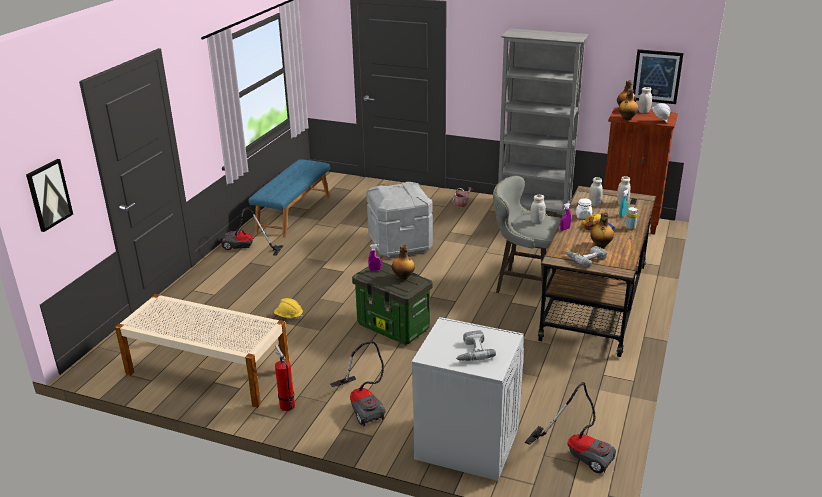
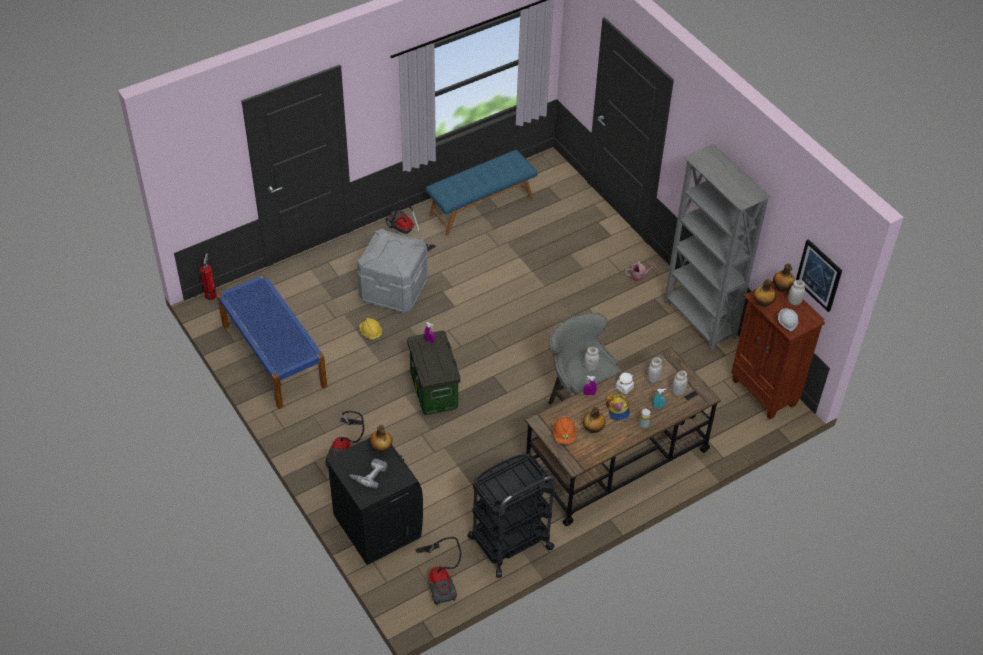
camera: 35 degrees right, 20 degrees up
picture [26,159,73,232] -> none
beige bench [115,294,289,408] -> blue bench [217,274,328,409]
fire extinguisher [275,345,295,411] -> fire extinguisher moved to [200,253,217,300]
grey storage box [366,182,433,258] -> grey storage box moved to [357,229,428,313]
bottle [392,244,415,280] -> bottle moved to [370,425,392,453]
white washing machine [412,317,524,481] -> black washing machine [326,438,423,565]
power drill [566,246,607,267] -> orange hard hat [553,417,576,444]
none -> black cart [467,452,555,578]

